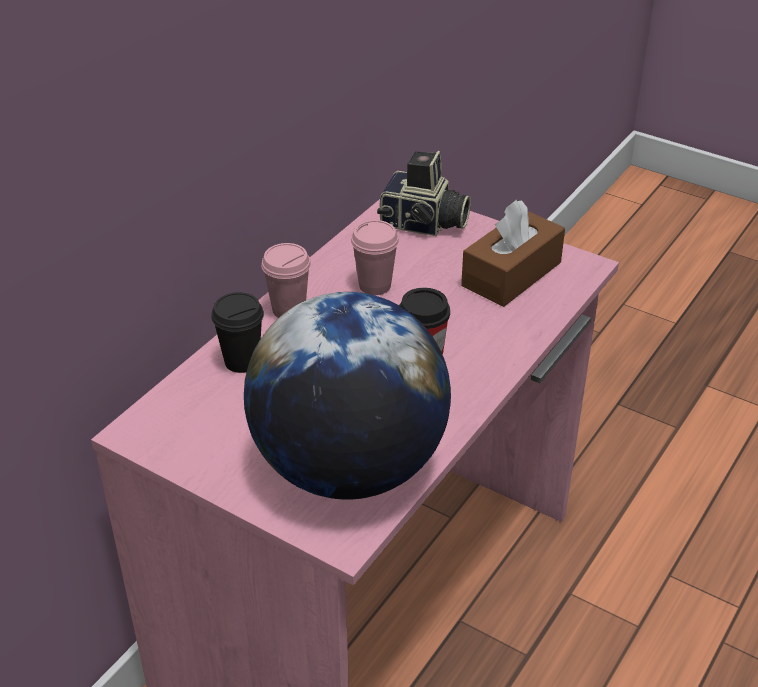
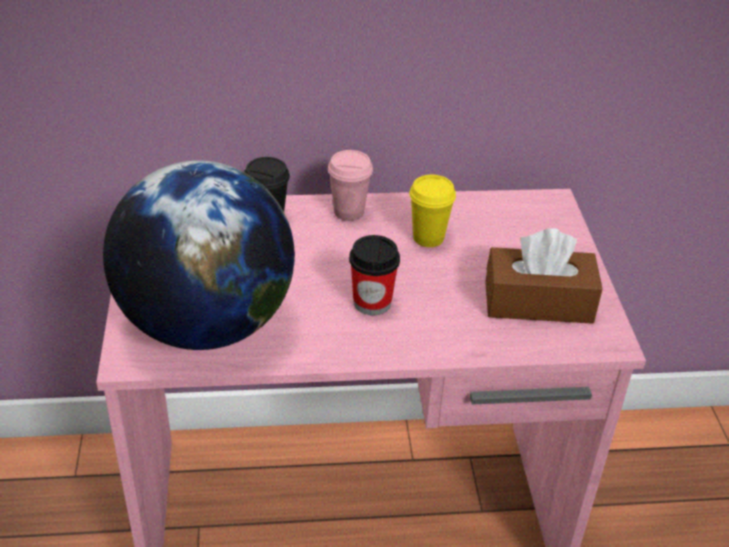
camera: 50 degrees right, 0 degrees up
pink cup [351,220,399,295] -> yellow cup [409,175,456,247]
camera [377,151,471,236] -> none

